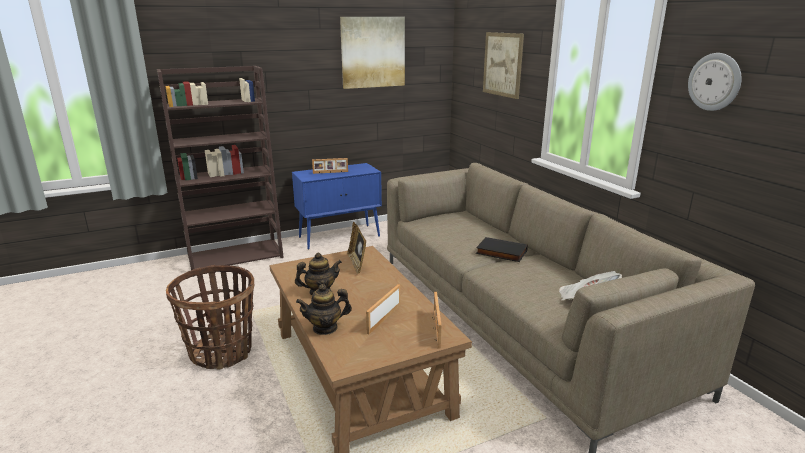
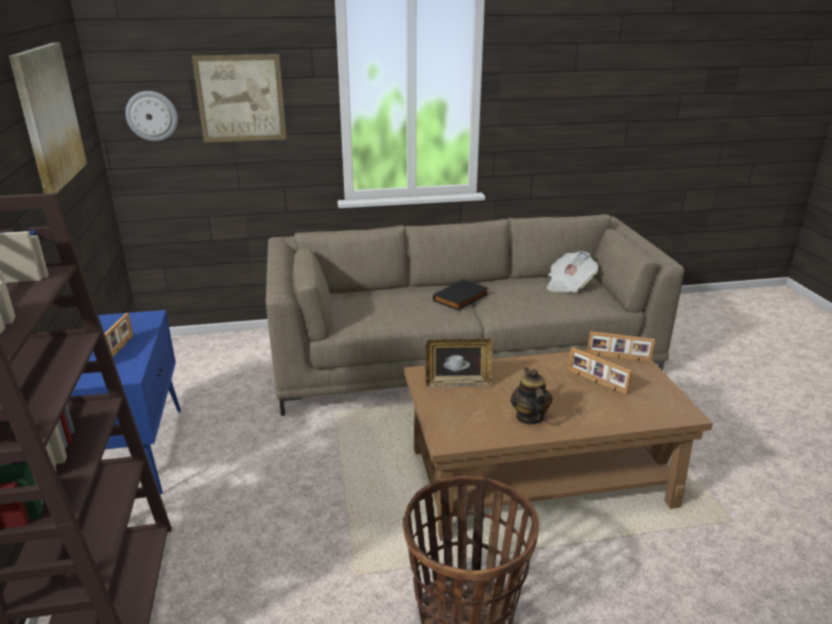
camera: 75 degrees left, 5 degrees up
teapot [296,284,352,335] -> none
wall clock [688,53,742,111] -> wall clock moved to [125,91,178,141]

